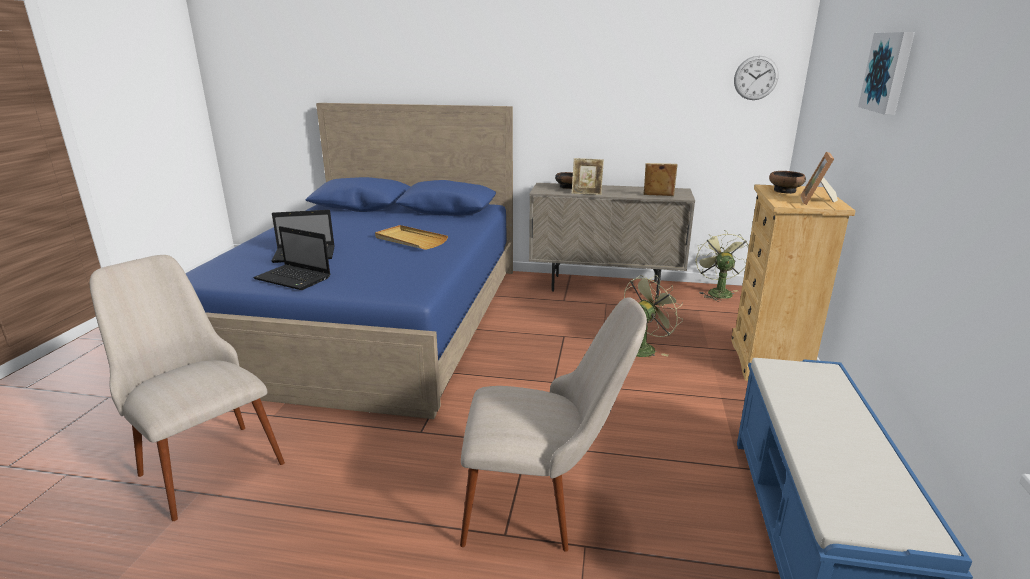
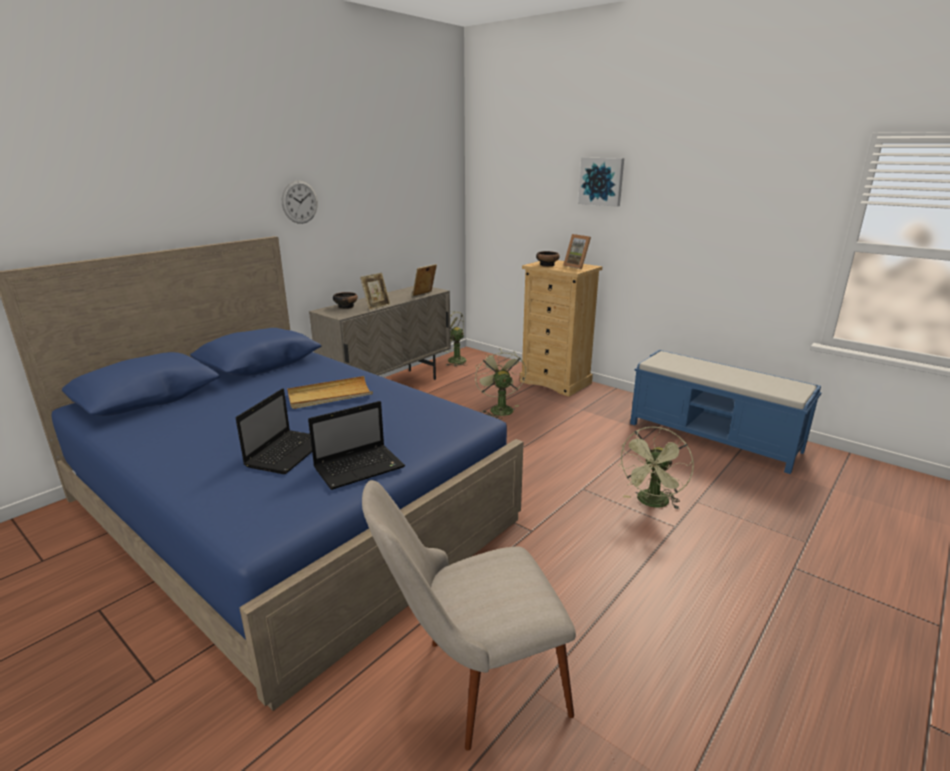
camera: 60 degrees left, 0 degrees up
beige chair [460,297,647,552] -> green fan [618,427,694,510]
wall clock [734,56,779,100] -> wall clock moved to [282,180,318,224]

